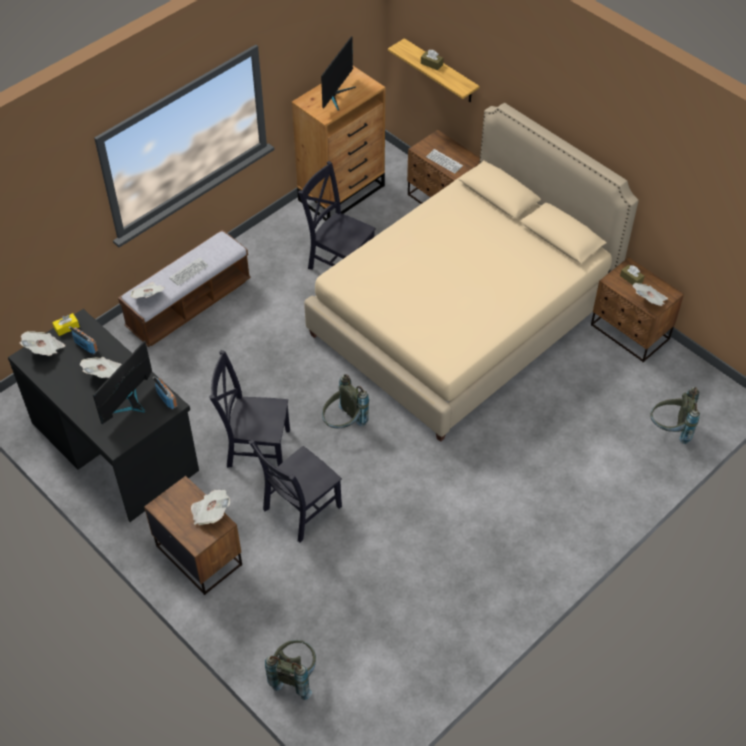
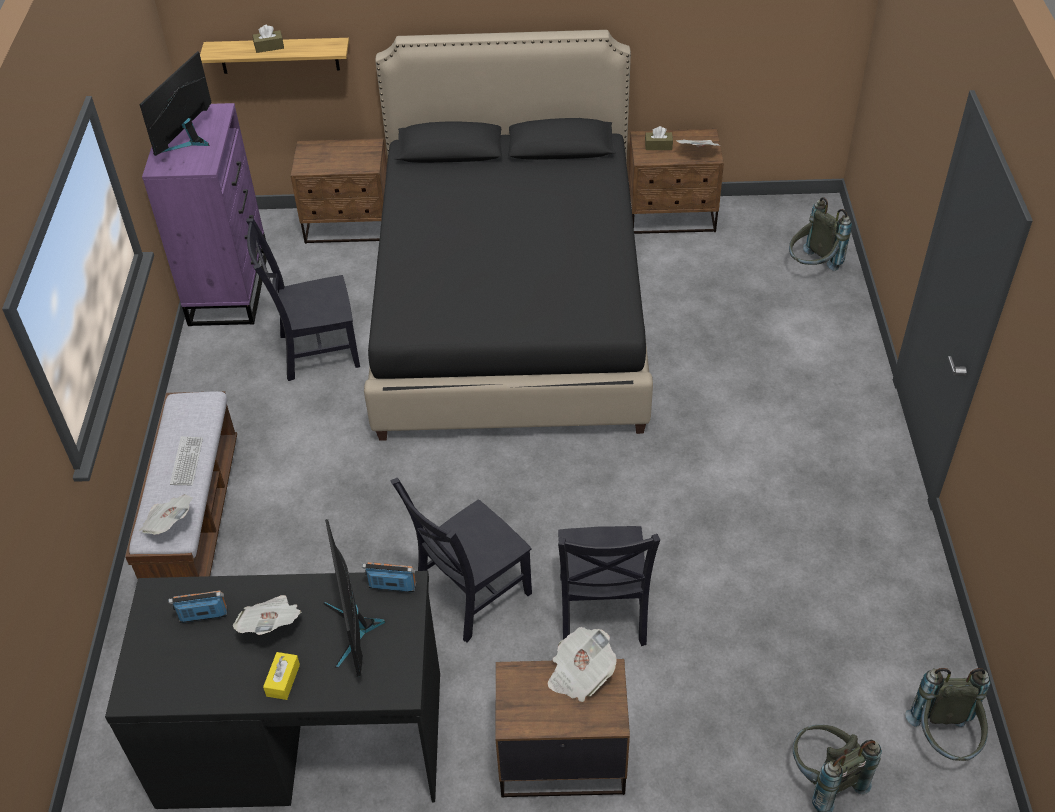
camera: 45 degrees left, 5 degrees down
newspaper [20,331,65,356] -> none
yellow tissue box [52,313,80,336] -> yellow tissue box moved to [263,652,300,700]
brown dresser [292,66,386,221] -> purple dresser [142,103,267,326]
beige bed [304,103,639,442] -> black bed [364,30,653,441]
monitor [321,36,356,111] -> monitor turned 135 degrees counterclockwise [139,51,211,156]
grey backpack [322,374,369,429] -> grey backpack moved to [905,668,990,761]
keyboard [426,149,463,174] -> none

